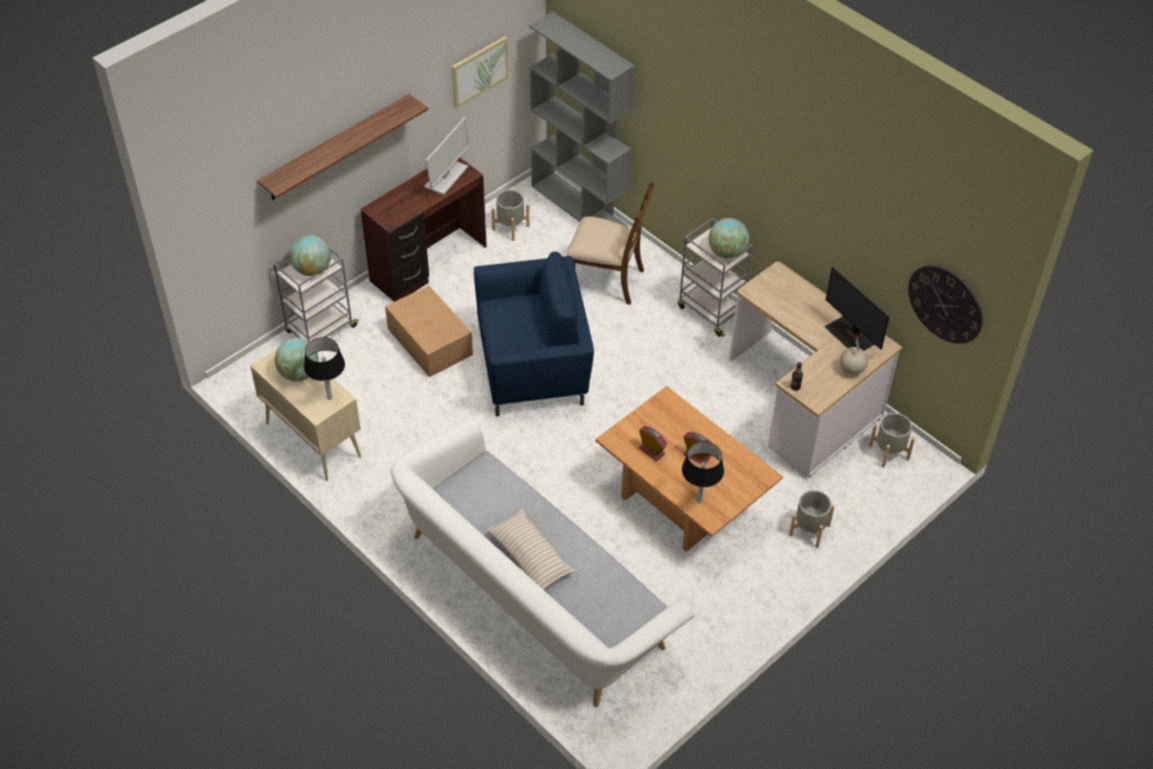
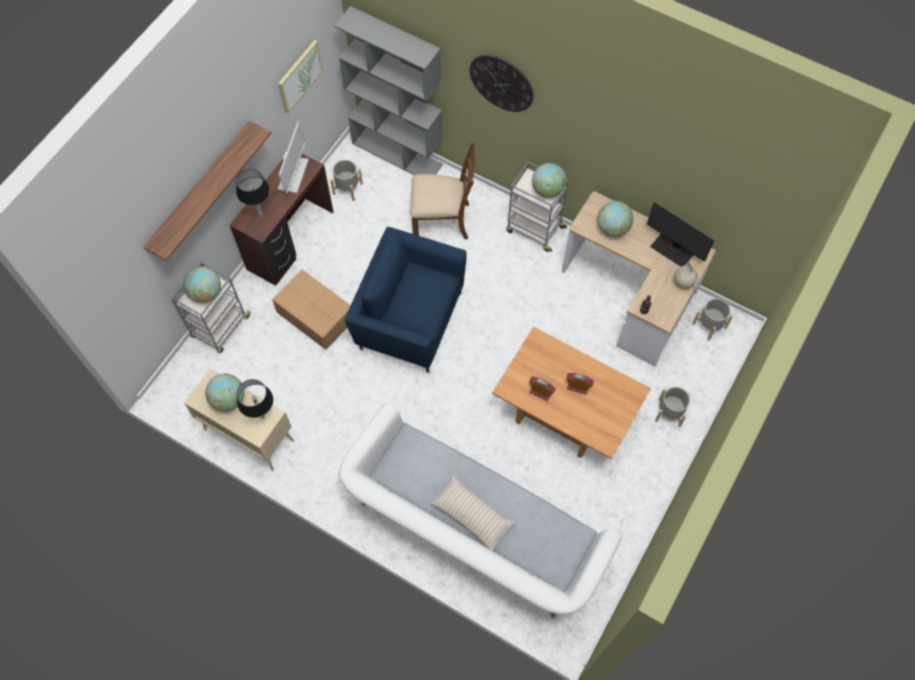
camera: 15 degrees left, 15 degrees up
blue armchair [474,252,594,417] -> blue armchair turned 135 degrees counterclockwise [345,227,467,373]
black table lamp [682,442,724,503] -> black table lamp moved to [236,169,270,215]
wall clock [908,265,983,344] -> wall clock moved to [469,55,534,112]
none -> globe [597,201,633,237]

